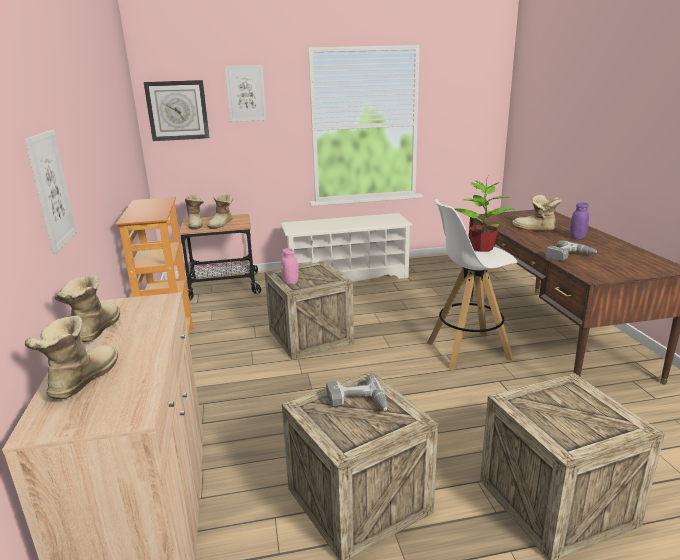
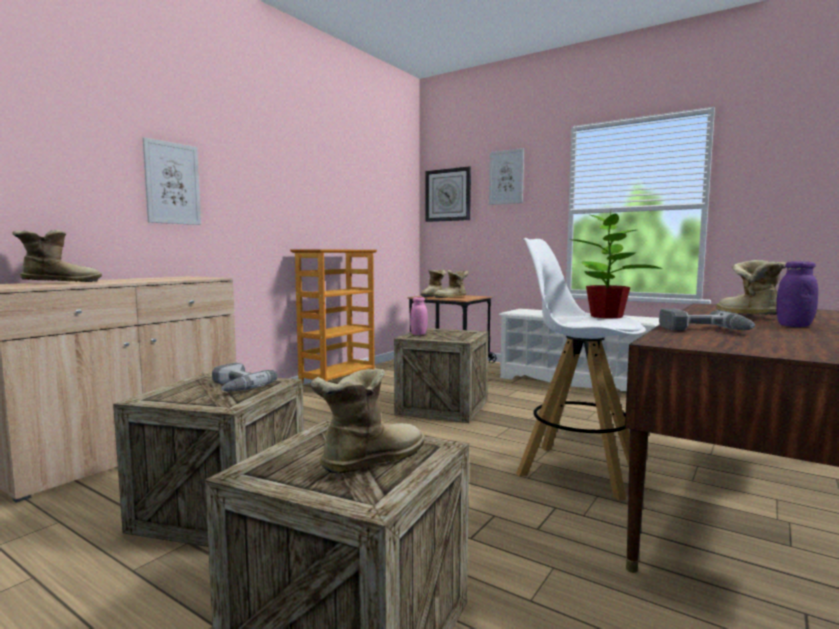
camera: 45 degrees right, 15 degrees down
boot [55,275,120,342] -> boot moved to [311,369,425,473]

